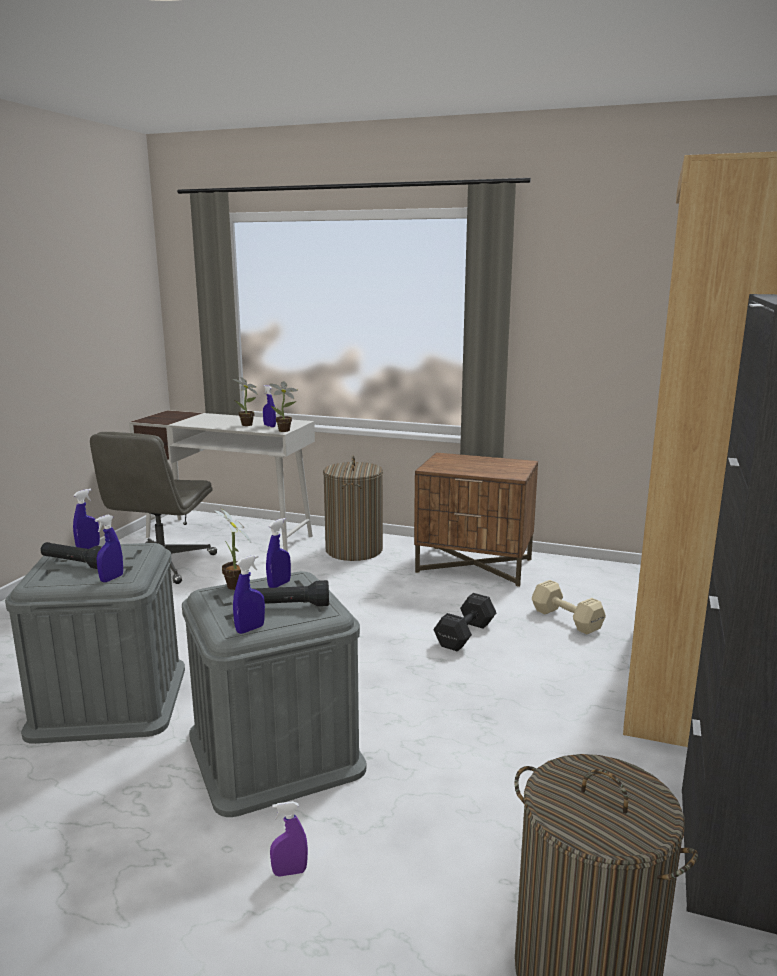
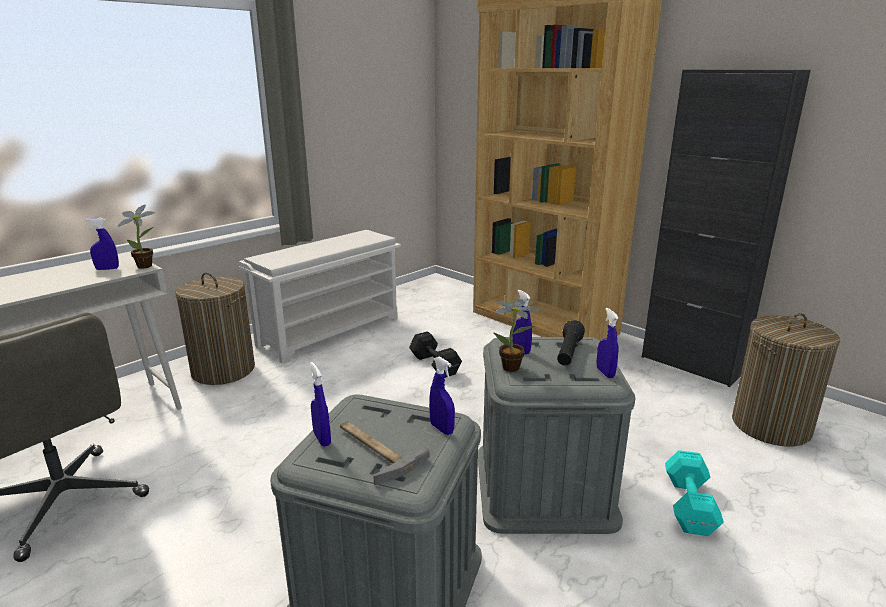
camera: 65 degrees left, 5 degrees up
black flashlight [40,542,102,569] -> hammer [340,421,430,485]
potted plant [233,377,258,426] -> none
purple spray bottle [270,801,308,877] -> turquoise dumbbell [665,450,724,536]
brown nightstand [414,452,538,587] -> white shoe rack [239,230,401,363]
beige dumbbell [532,580,606,635] -> none

